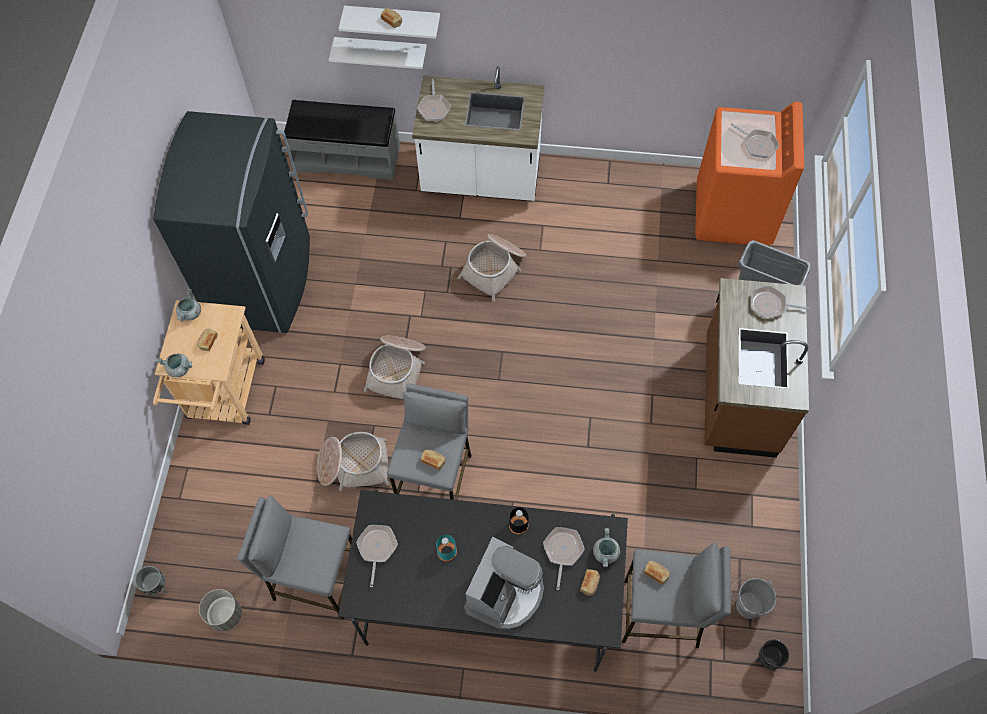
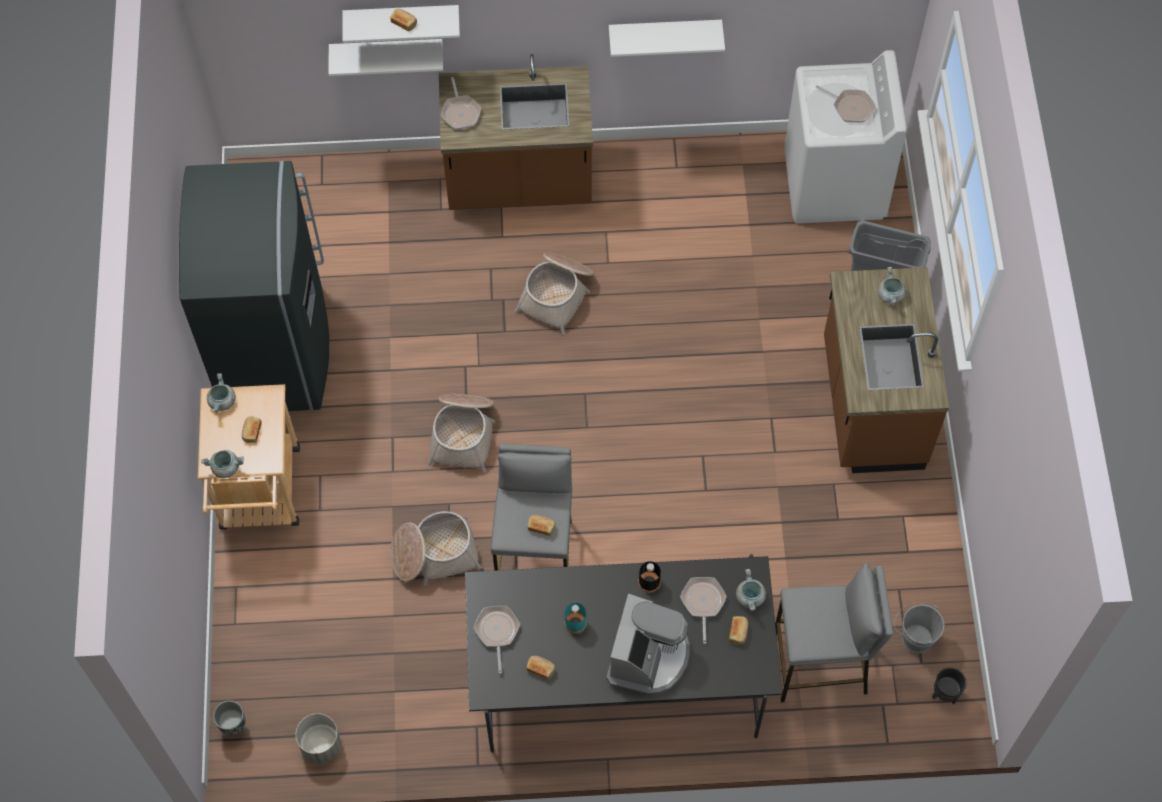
camera: 10 degrees left, 0 degrees up
grey stool [237,495,352,620] -> none
grey bench [283,100,400,180] -> none
white counter [412,66,545,201] -> brown counter [439,54,593,210]
bread [644,561,670,585] -> bread moved to [526,656,555,680]
orange washing machine [695,102,804,246] -> white washing machine [784,50,907,224]
frying pan [750,285,809,319] -> grey cooking pot [878,267,906,305]
none -> white shelf [609,20,725,57]

